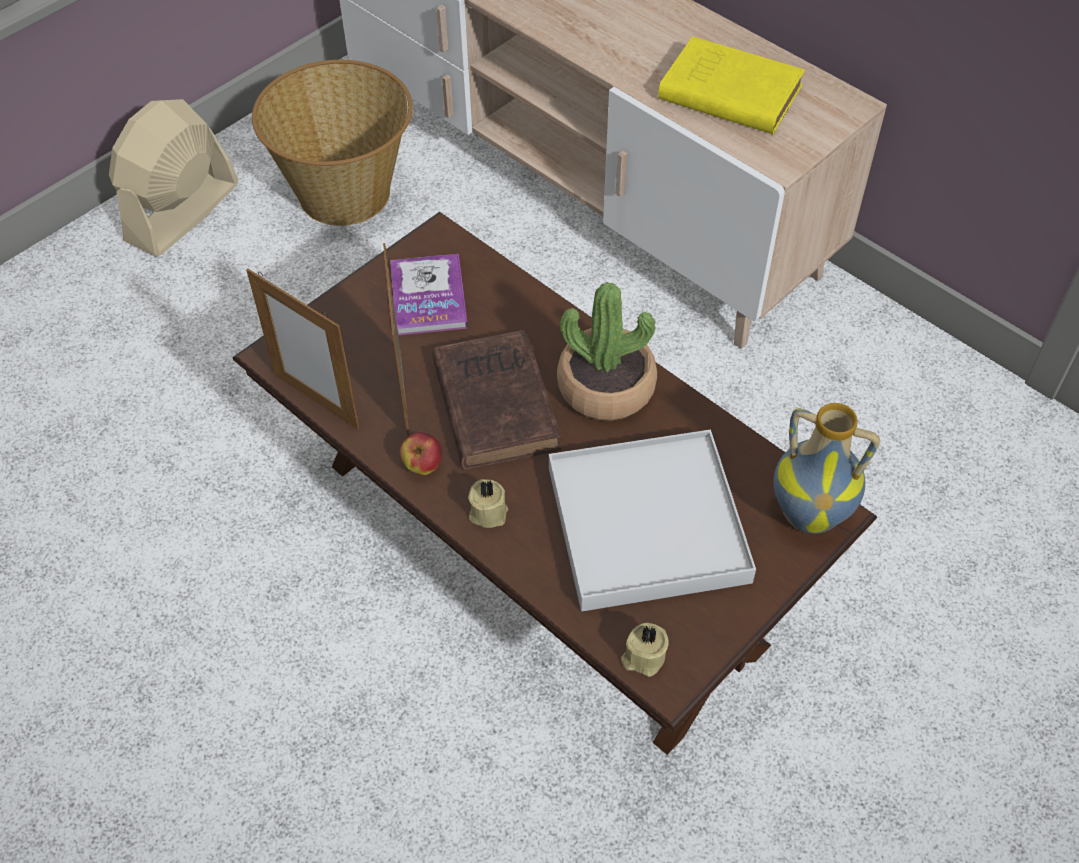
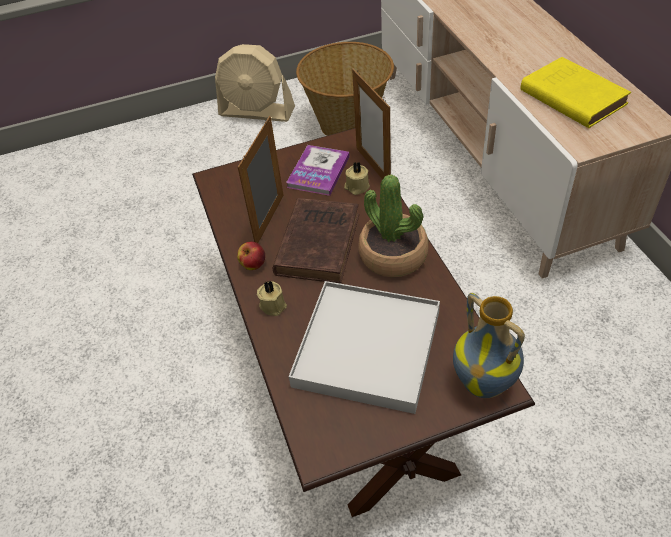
camera: 30 degrees right, 5 degrees down
beige fan [109,99,239,257] -> beige fan turned 135 degrees counterclockwise [215,44,295,122]
picture frame [246,268,359,430] -> picture frame moved to [352,69,391,180]
beige candle [621,623,669,677] -> beige candle moved to [344,162,370,195]

